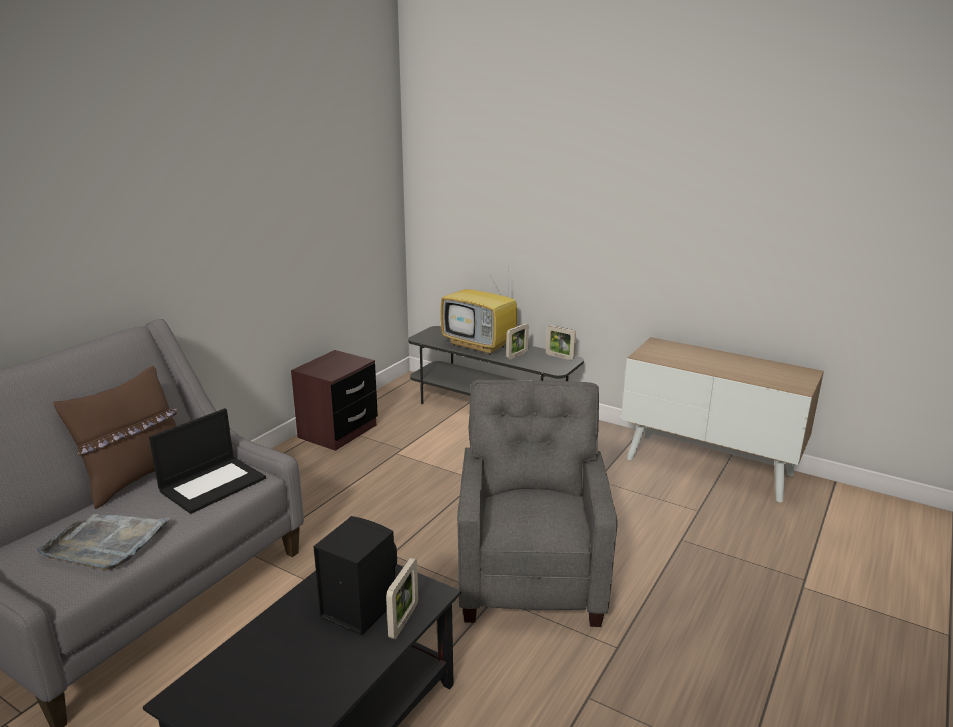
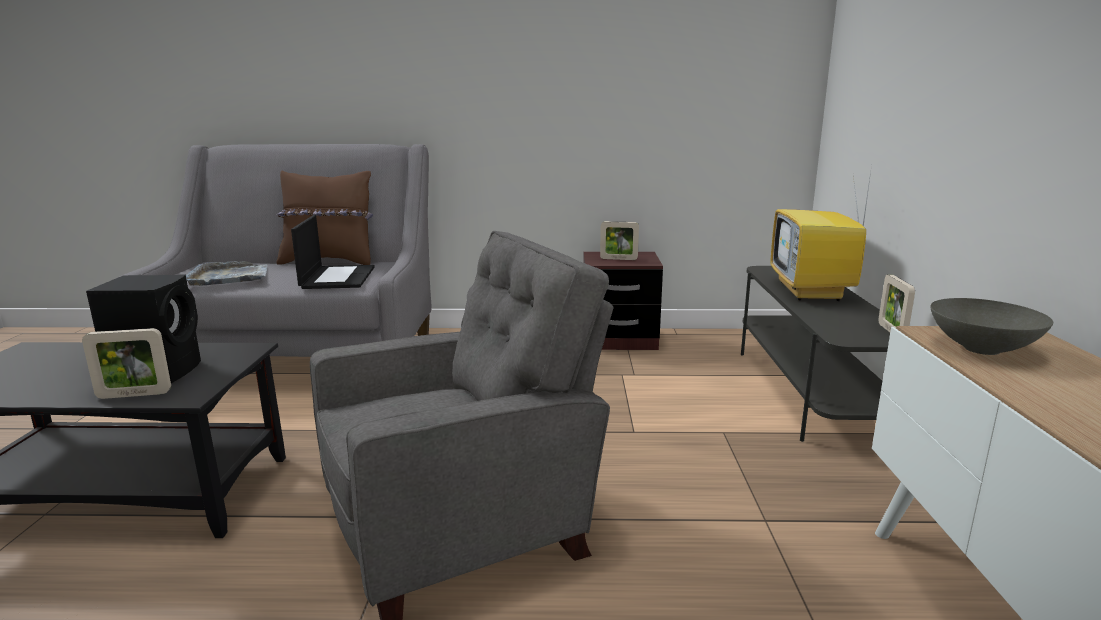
camera: 60 degrees right, 5 degrees down
laptop [149,408,266,514] -> laptop turned 105 degrees counterclockwise [291,215,375,289]
picture frame [506,323,529,359] -> picture frame moved to [600,221,639,260]
none -> grey bowl [930,298,1053,355]

